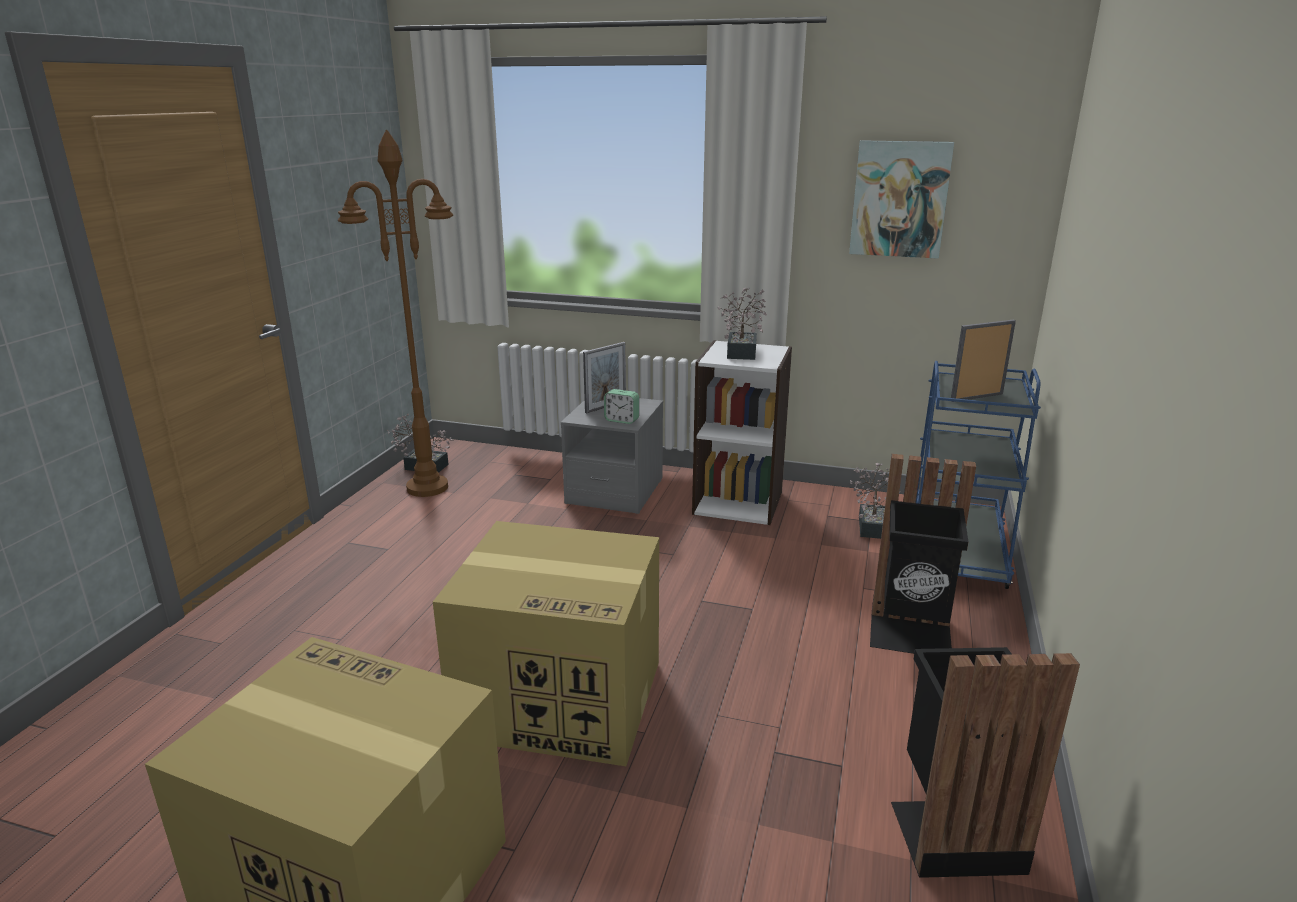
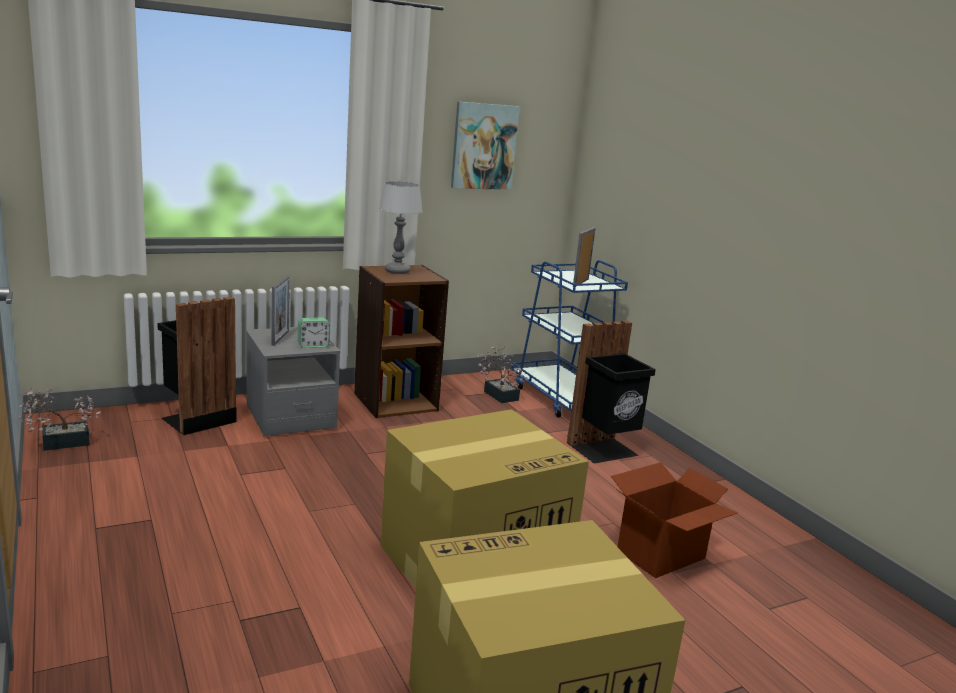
camera: 45 degrees left, 5 degrees down
brown floor lamp [338,129,453,497] -> none
white bookcase [692,340,792,525] -> brown bookcase [354,265,449,418]
potted plant [717,287,767,360] -> table lamp [379,181,423,274]
black trash can [891,647,1080,878] -> black trash can moved to [157,297,237,435]
none -> cardboard box [611,462,738,578]

